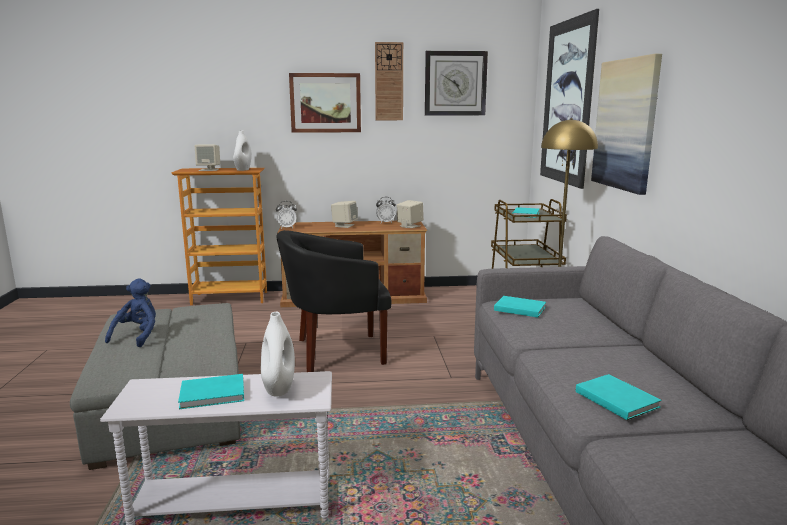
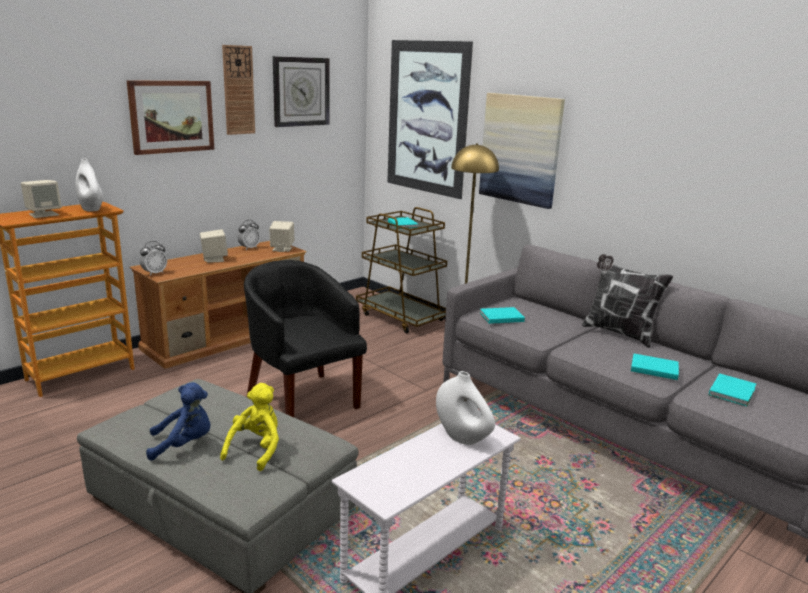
camera: 40 degrees left, 5 degrees up
blue plush toy [105,278,156,347] -> blue plush toy turned 105 degrees clockwise [146,382,210,461]
turquoise book [178,374,244,409] -> turquoise book moved to [709,373,756,406]
black armchair [276,230,392,372] -> black armchair turned 105 degrees clockwise [244,260,367,417]
none -> yellow plush toy [220,383,279,471]
none -> pillow [582,254,673,348]

